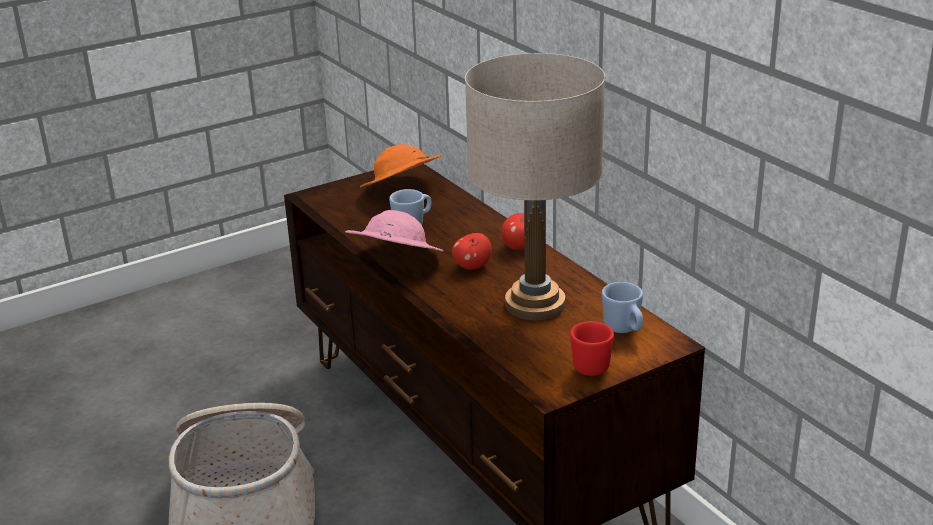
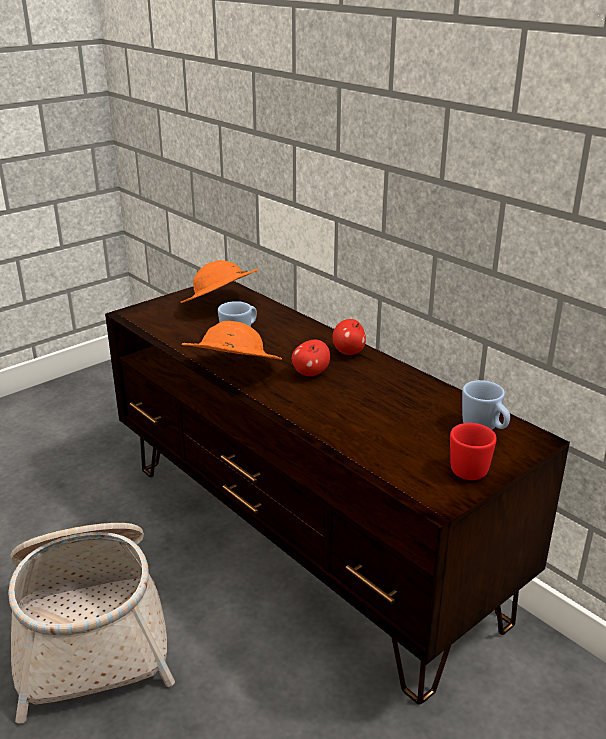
camera: 10 degrees left, 0 degrees up
pink hat [345,210,444,251] -> orange hat [182,321,282,360]
beige table lamp [465,53,605,320] -> none

